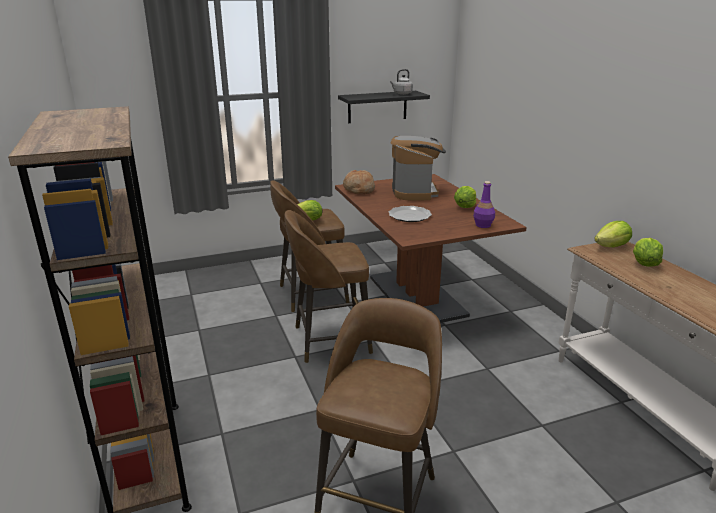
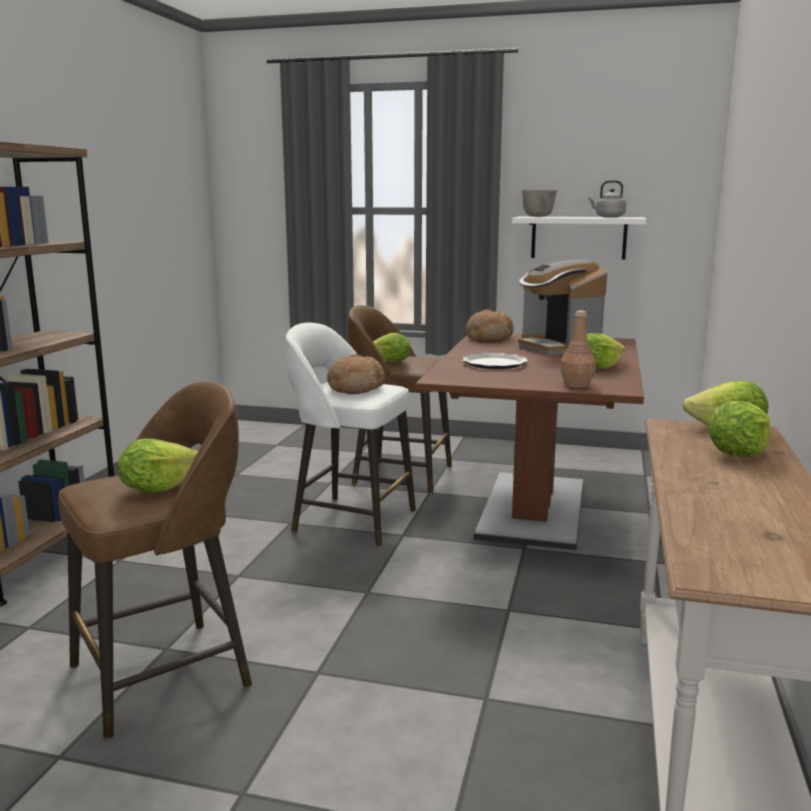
camera: 35 degrees right, 10 degrees down
brown stool [285,210,373,363] -> white stool [285,323,416,547]
black shelf [338,91,430,123] -> white shelf [512,217,646,260]
coffee machine [391,136,446,201] -> coffee machine turned 120 degrees clockwise [518,259,607,355]
purple bottle [473,181,495,228] -> brown bottle [560,311,596,388]
none -> lettuce [118,439,198,492]
none -> bread [327,354,385,394]
none -> grey bowl [522,190,557,217]

